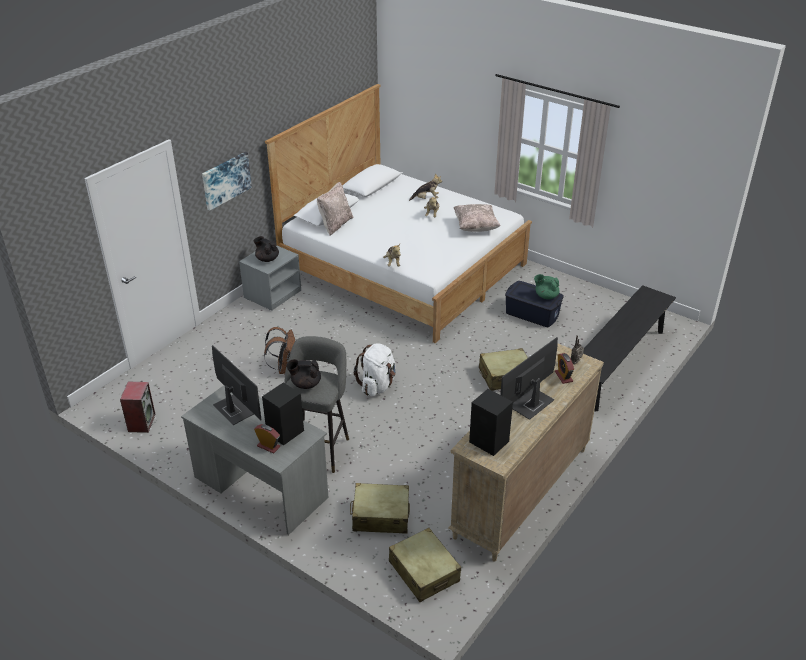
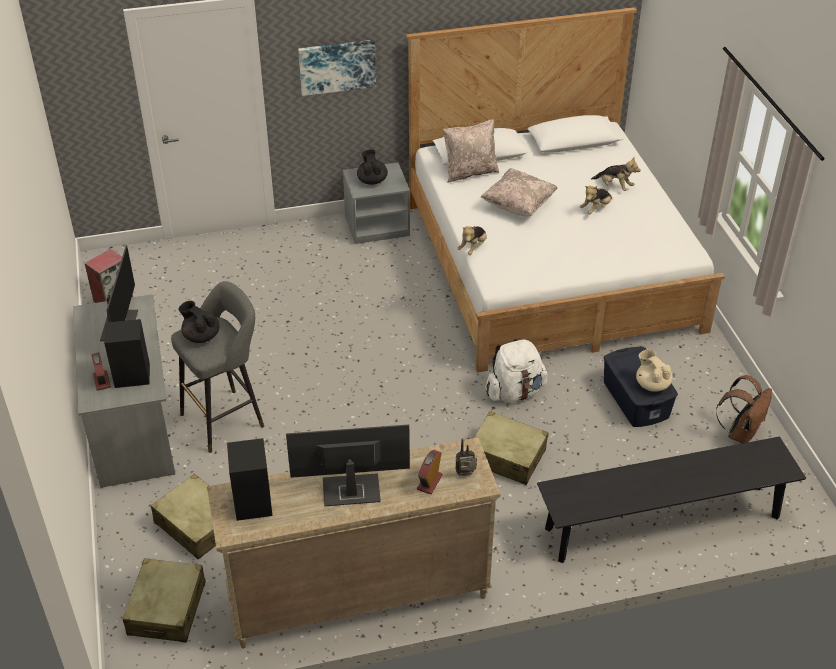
camera: 40 degrees right, 5 degrees up
brown backpack [264,327,295,374] -> brown backpack moved to [716,375,772,444]
white backpack [354,344,396,396] -> white backpack moved to [485,338,547,403]
beige pillow [454,204,501,232] -> beige pillow moved to [481,168,558,217]
green teapot [534,274,560,299] -> beige teapot [636,350,673,392]

